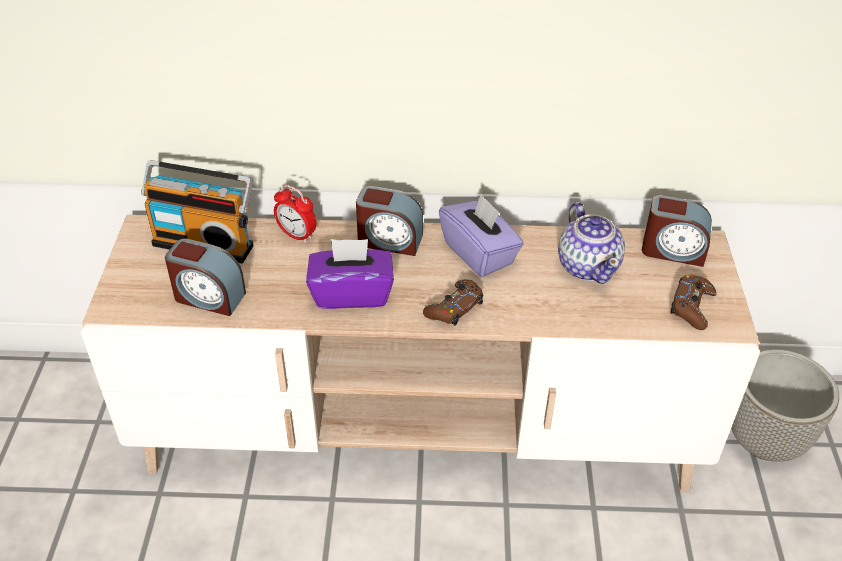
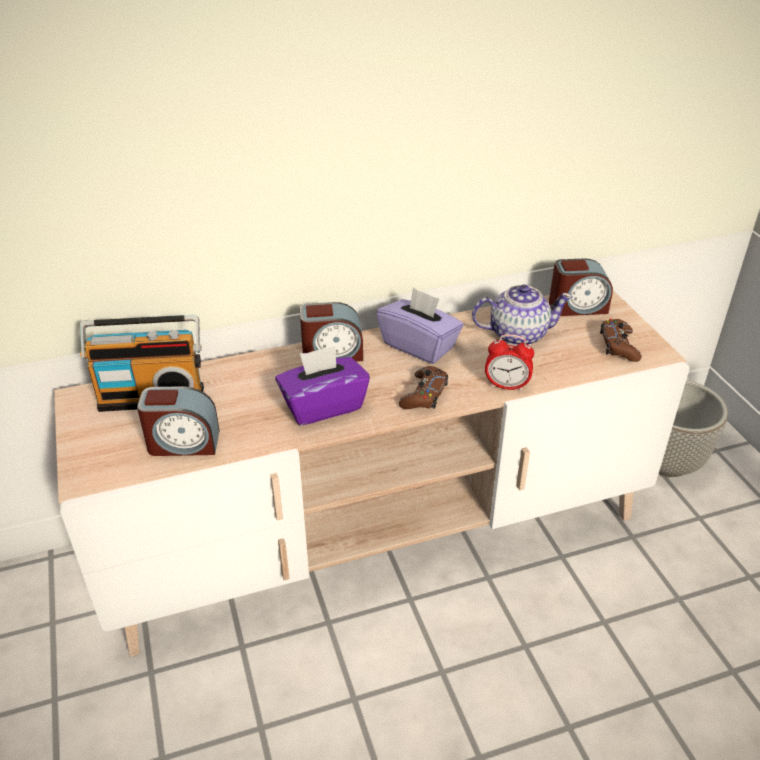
camera: 20 degrees left, 5 degrees down
alarm clock [274,185,317,243] -> alarm clock moved to [485,334,534,391]
teapot [558,202,625,284] -> teapot turned 60 degrees counterclockwise [472,284,573,346]

